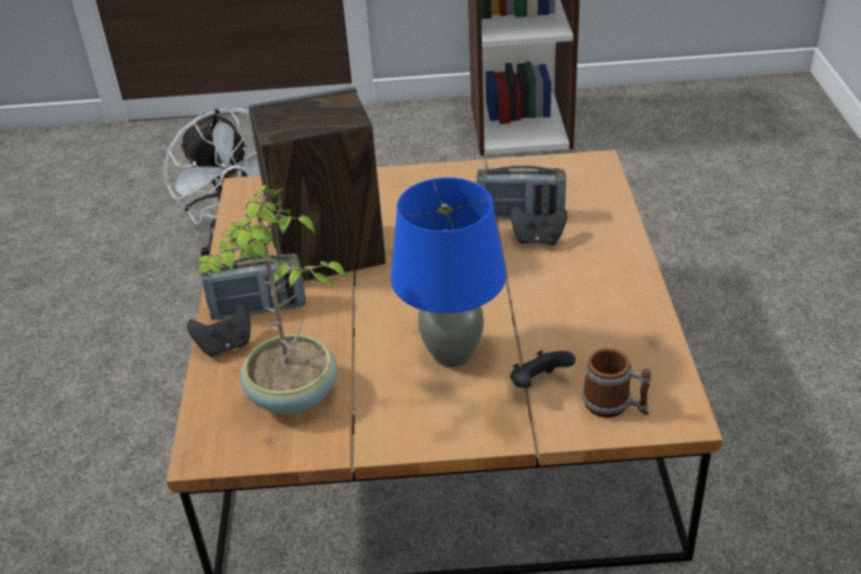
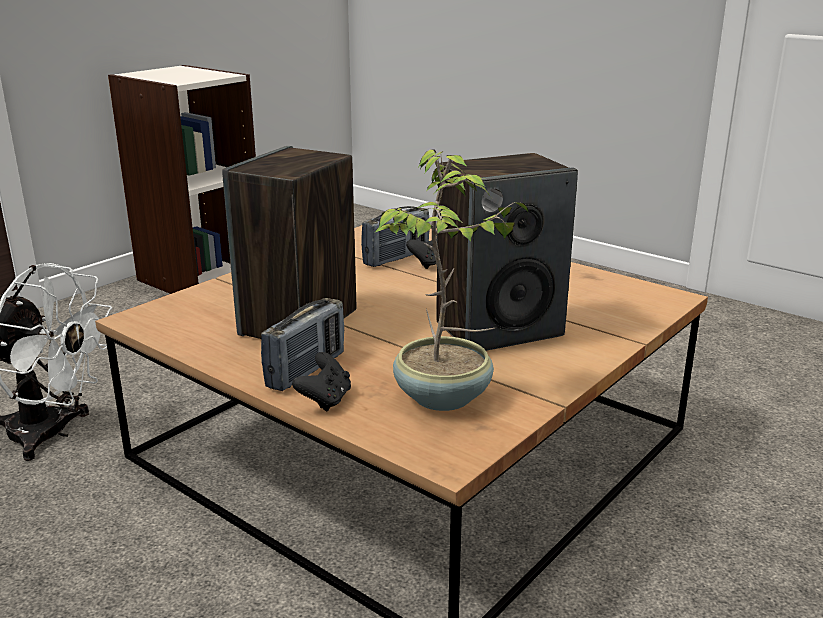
camera: 50 degrees left, 15 degrees down
blue table lamp [391,177,506,367] -> speaker [436,153,578,351]
black game controller [510,350,576,388] -> none
mug [582,348,651,418] -> none

